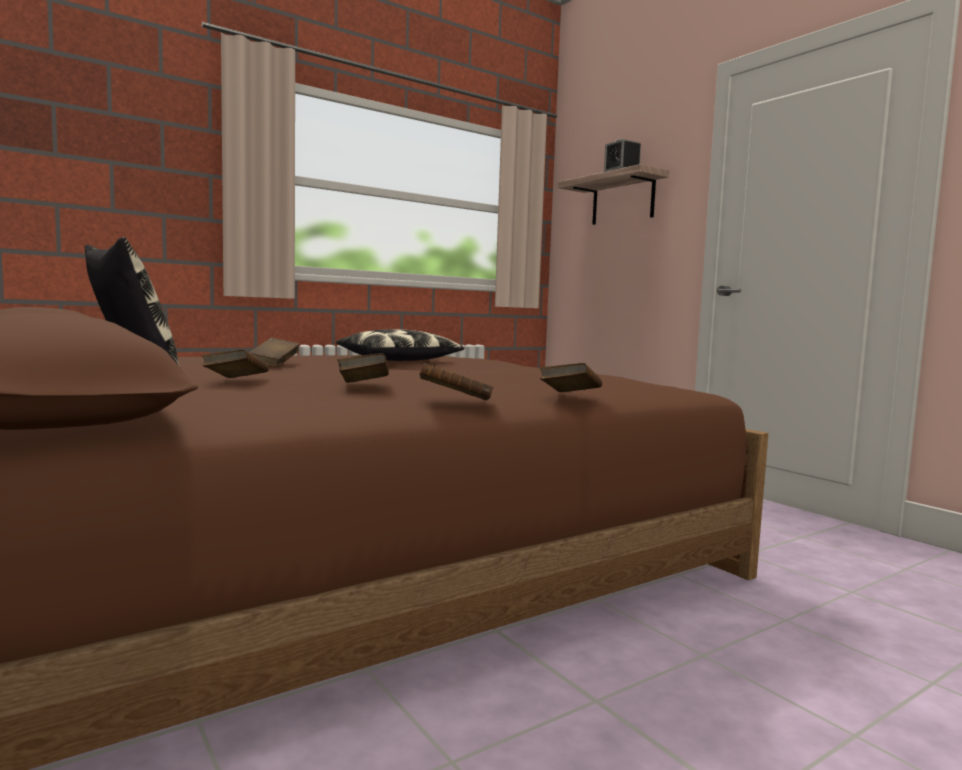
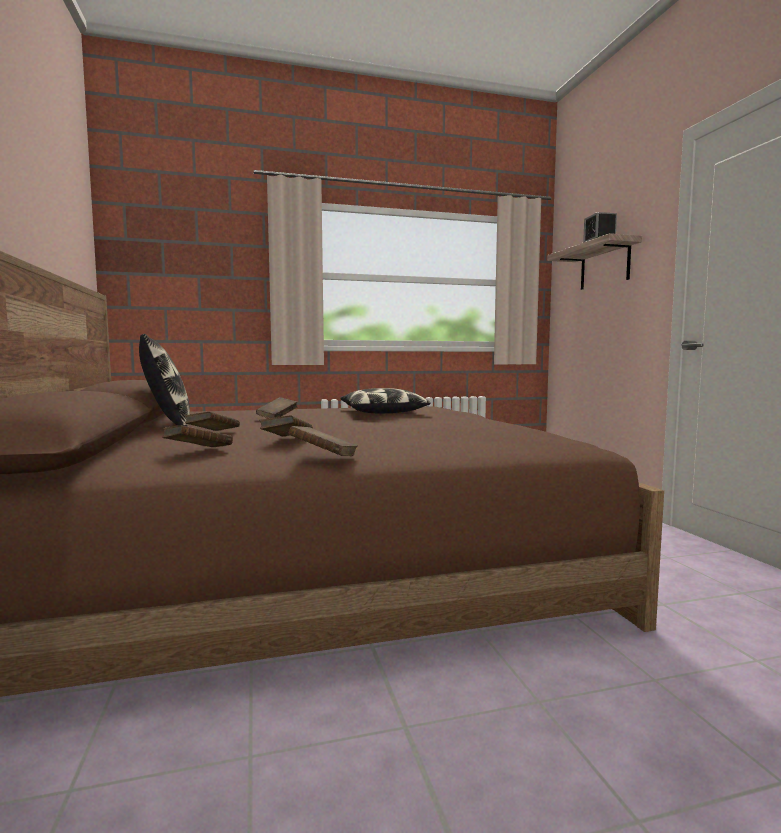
camera: 20 degrees right, 0 degrees up
brown book [539,363,602,392] -> brown book moved to [162,425,233,447]

